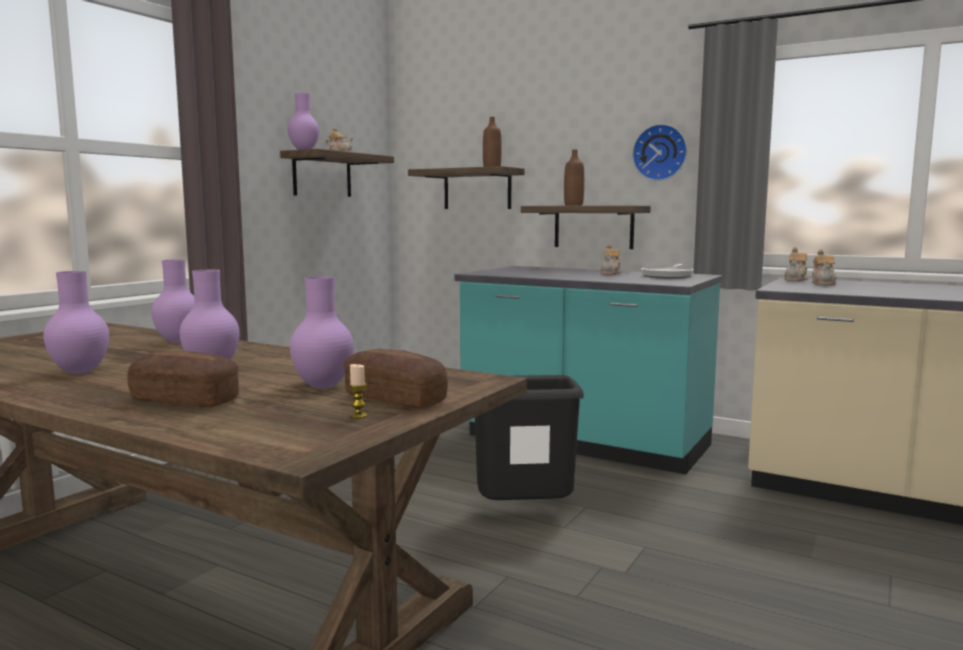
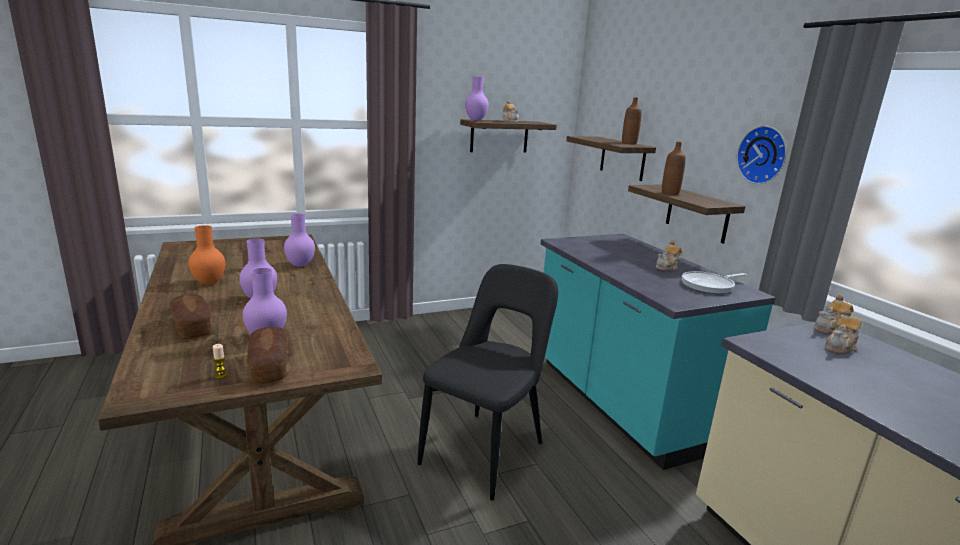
camera: 35 degrees right, 10 degrees up
purple vase [43,271,109,374] -> orange vase [188,225,225,285]
black trash can [475,375,584,500] -> black chair [417,264,558,501]

